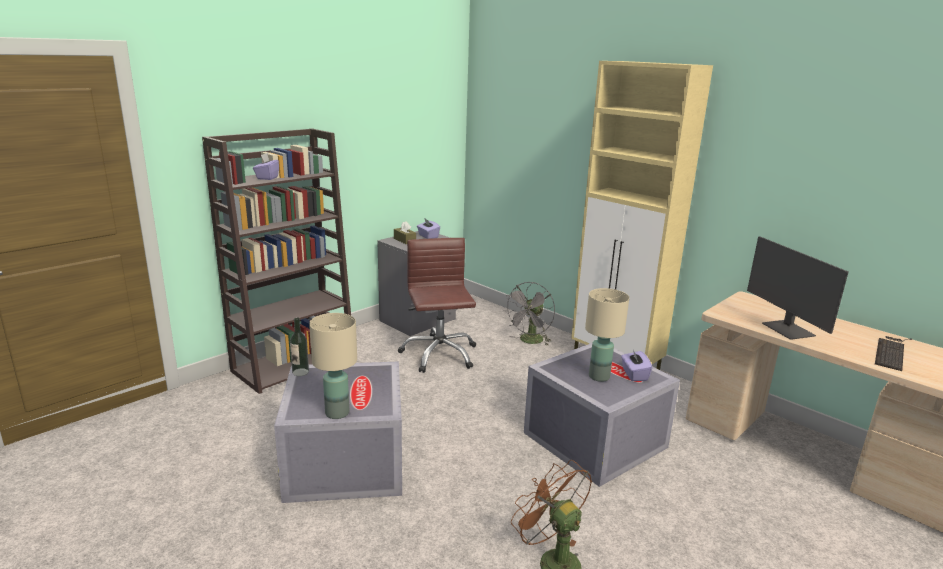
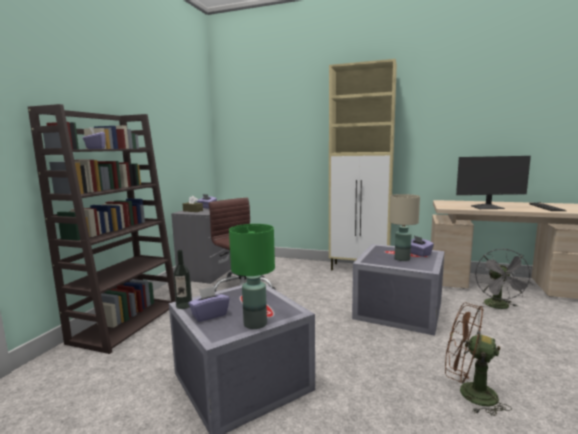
camera: 25 degrees left, 10 degrees down
beige table lamp [309,313,357,419] -> green table lamp [229,224,275,329]
grey fan [504,282,555,346] -> grey fan moved to [475,249,533,309]
monitor [747,236,849,340] -> monitor turned 45 degrees counterclockwise [456,156,531,209]
none -> purple tissue box [188,286,229,322]

